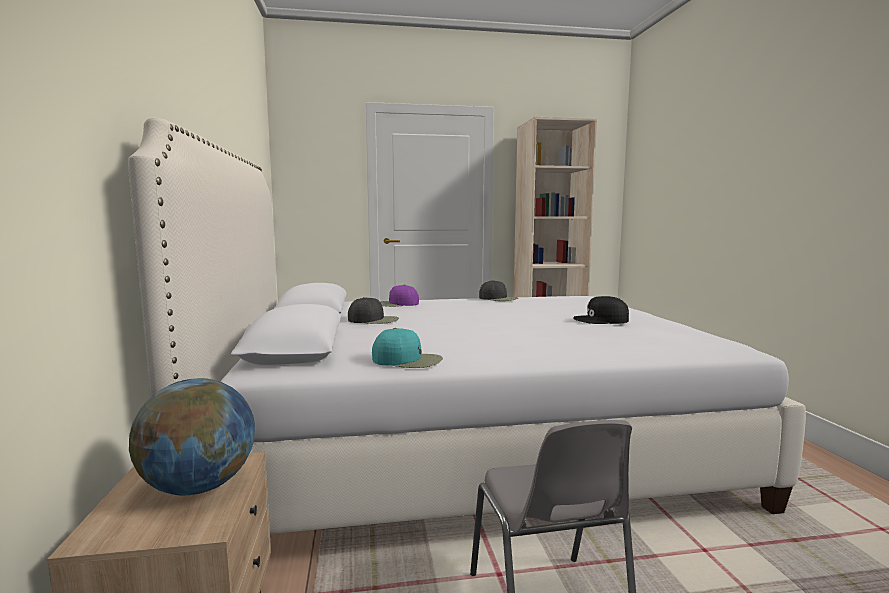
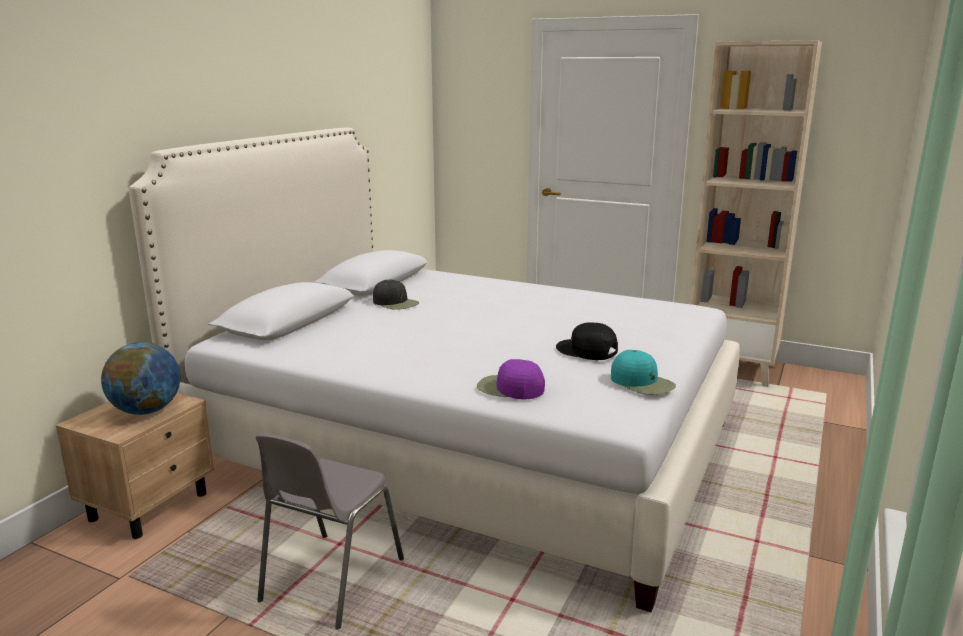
camera: 35 degrees right, 10 degrees up
turquoise cap [372,328,443,368] -> turquoise cap moved to [611,350,676,395]
purple cap [380,285,419,307] -> purple cap moved to [477,359,545,400]
black cap [479,280,518,301] -> none

